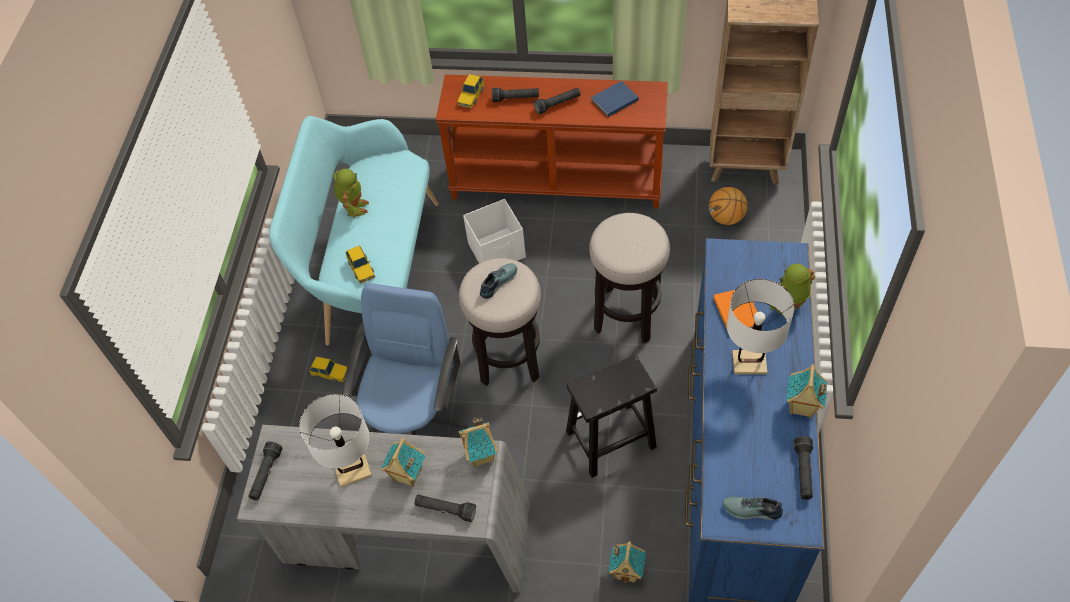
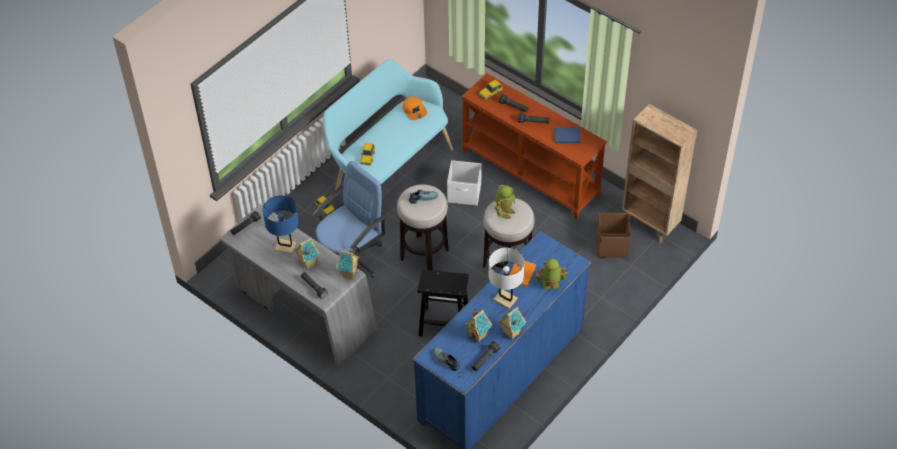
camera: 30 degrees right, 5 degrees down
white table lamp [299,394,372,487] -> blue table lamp [263,196,299,254]
toy robot [334,169,369,218] -> toy robot moved to [495,185,516,219]
toy house [609,541,646,583] -> toy house moved to [464,308,492,343]
basketball [709,187,748,225] -> brown storage box [597,213,631,258]
none -> orange cap [403,96,427,120]

